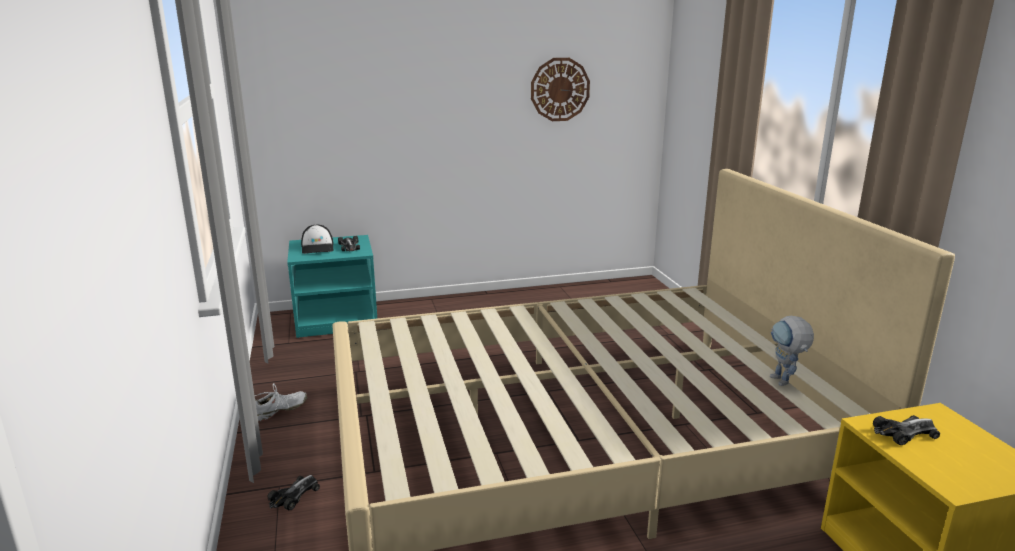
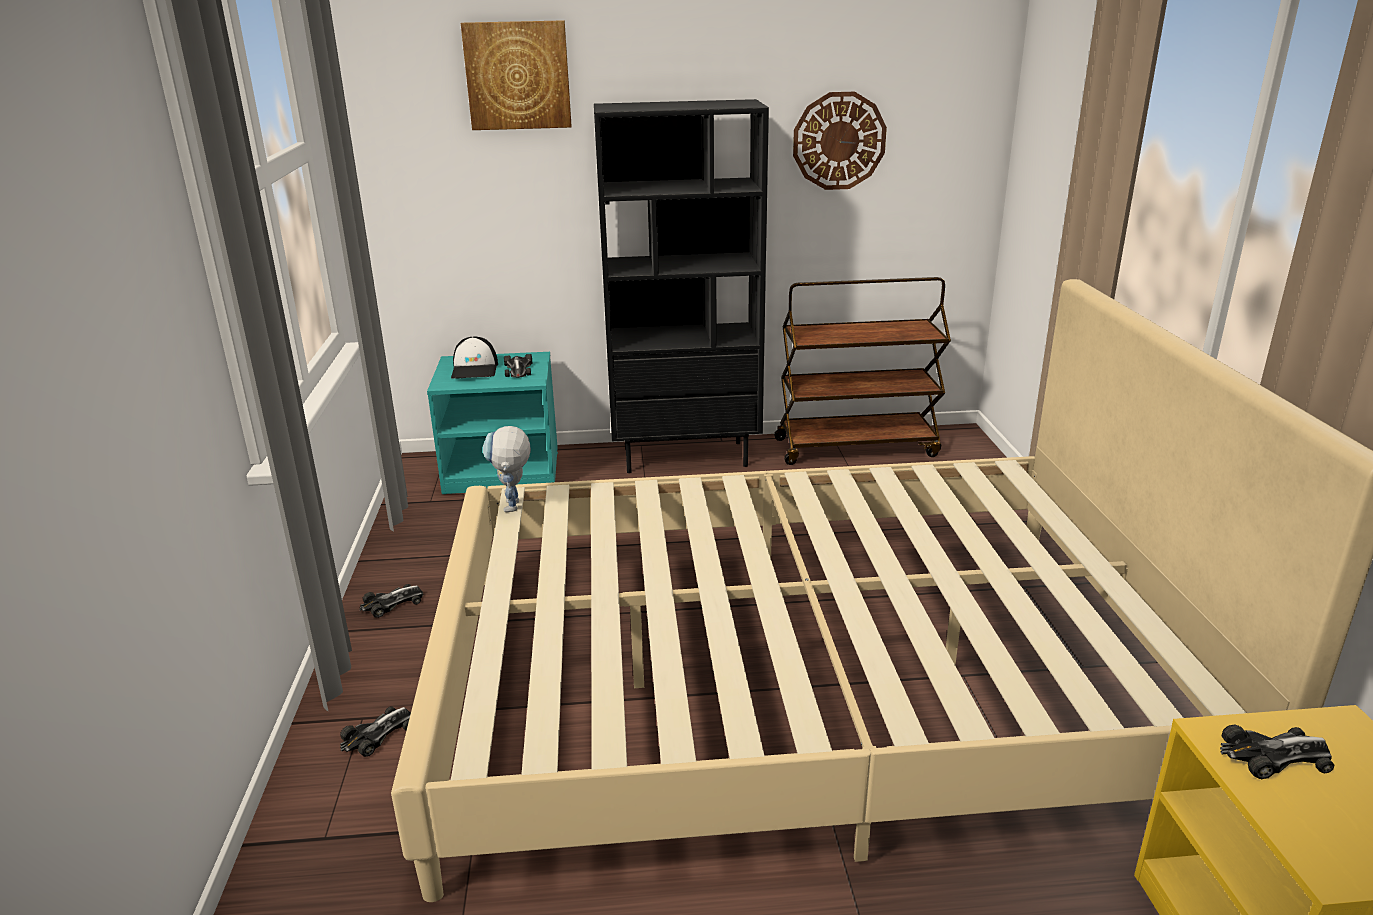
camera: 10 degrees right, 5 degrees up
white shoe [255,383,307,421] -> toy car [360,584,423,618]
toy robot [770,316,814,386] -> toy robot moved to [483,426,531,512]
none -> picture [461,20,572,130]
none -> black bookcase [594,99,769,473]
none -> brown cart [774,277,951,465]

